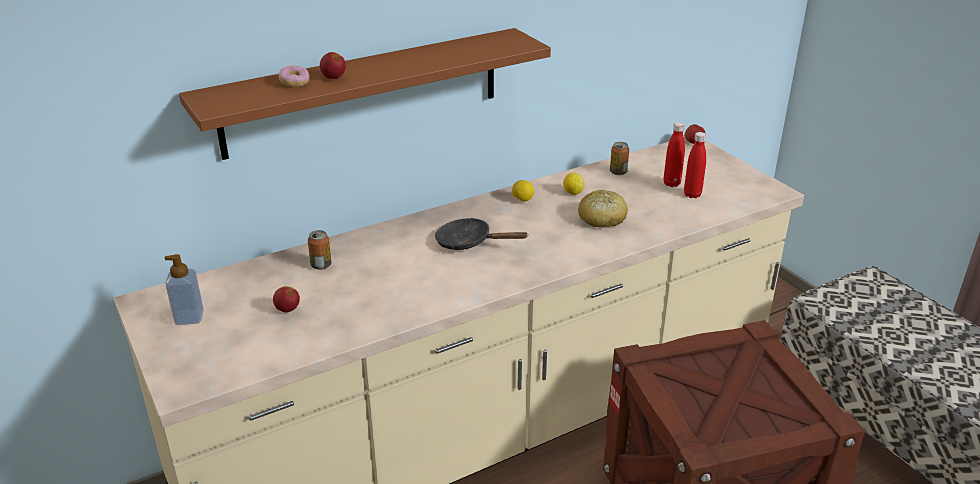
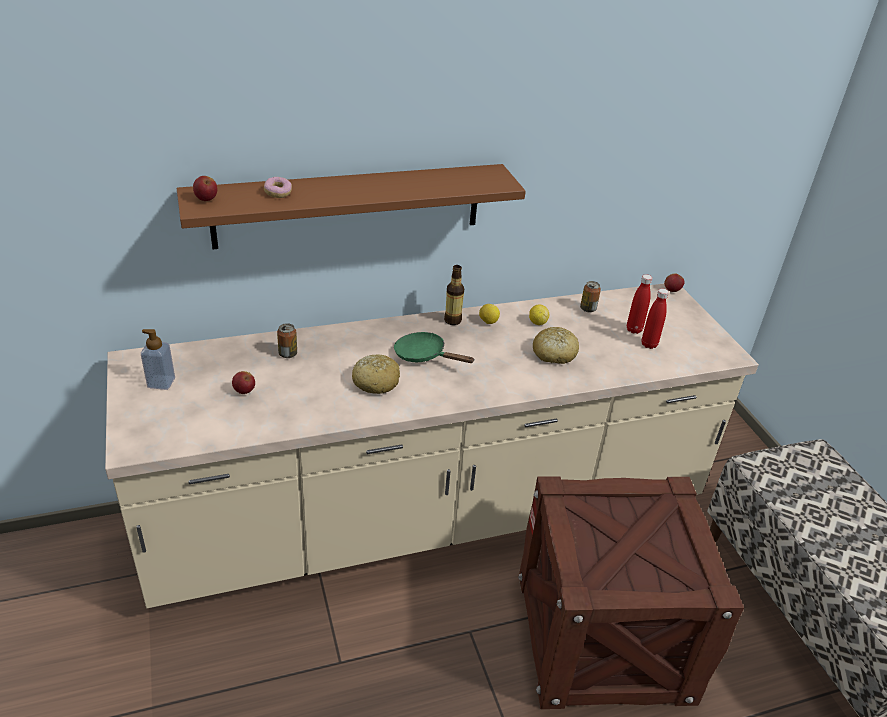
camera: 10 degrees right, 5 degrees up
apple [320,52,346,79] -> apple moved to [193,176,217,201]
black frying pan [435,218,529,250] -> green frying pan [394,332,475,363]
none -> bread [352,355,400,394]
none -> bottle [444,265,464,325]

